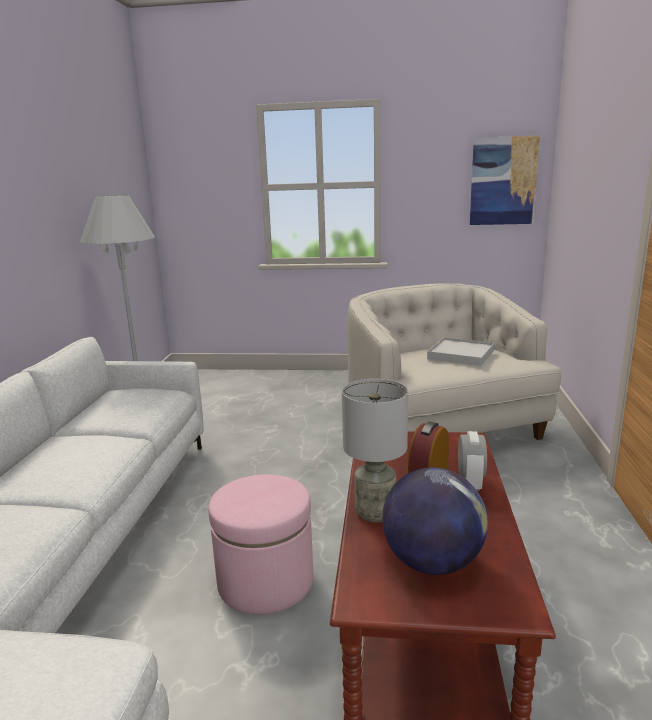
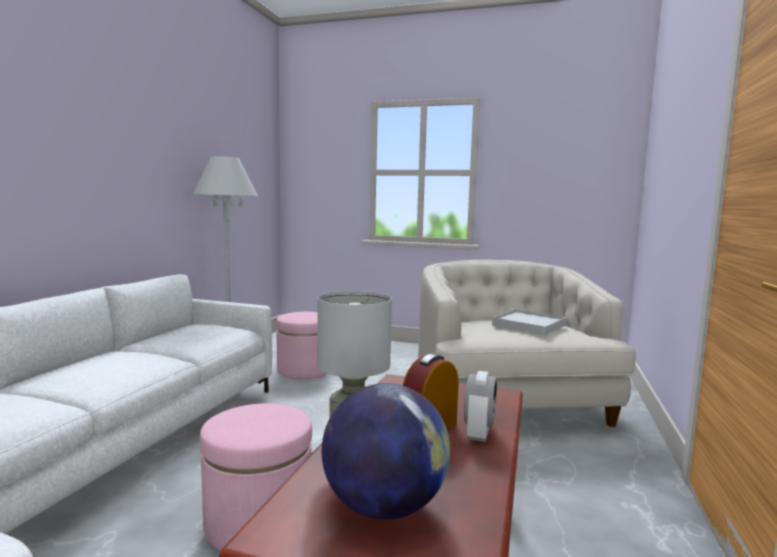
camera: 10 degrees right, 10 degrees down
picture [470,135,540,225] -> none
none -> pink ottoman [276,312,327,379]

